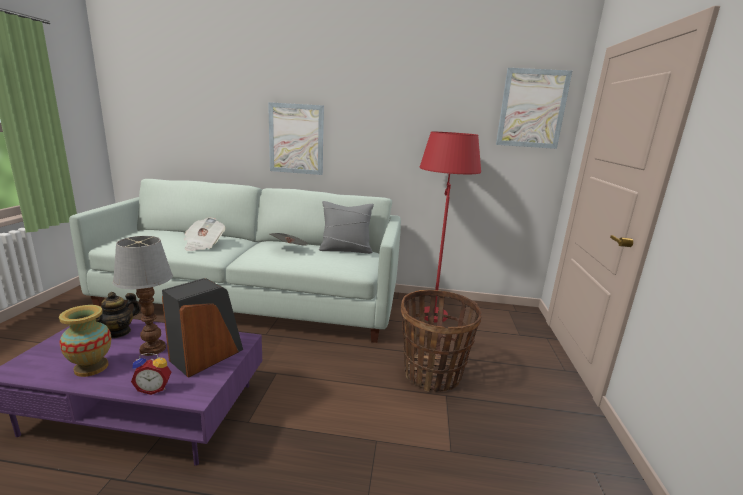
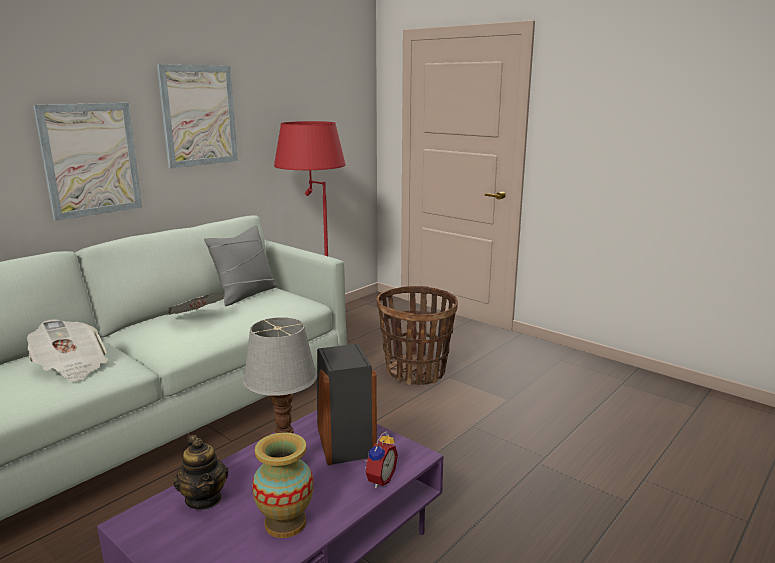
camera: 55 degrees left, 0 degrees up
picture [496,68,572,149] -> picture moved to [157,64,238,168]

